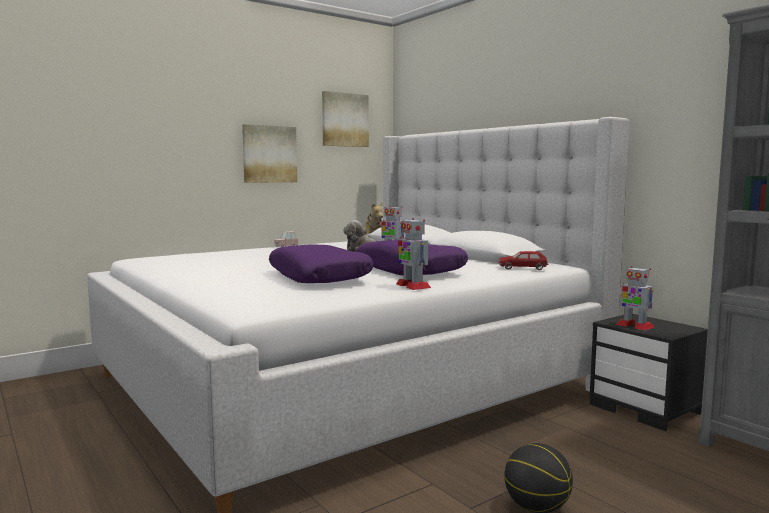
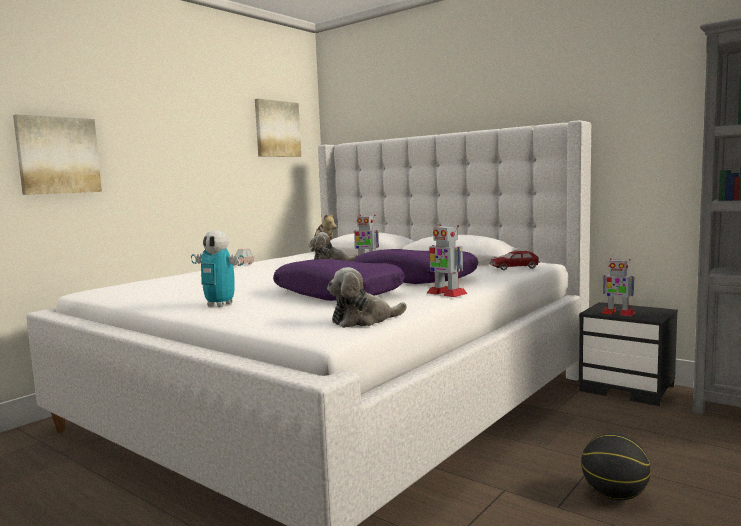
camera: 15 degrees left, 0 degrees up
picture [242,124,297,183] -> picture moved to [13,114,102,195]
none -> toy robot [191,230,244,307]
none -> plush toy [327,267,407,328]

